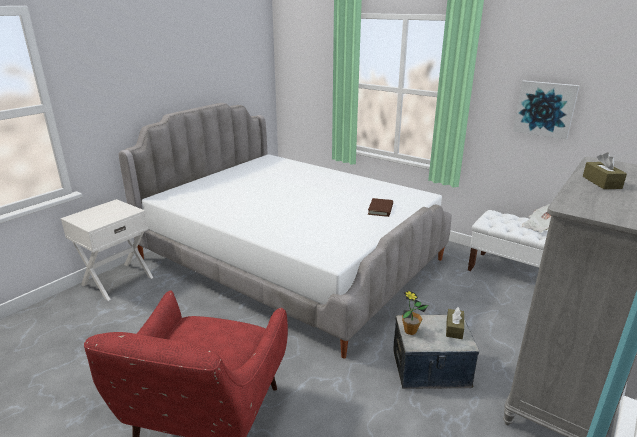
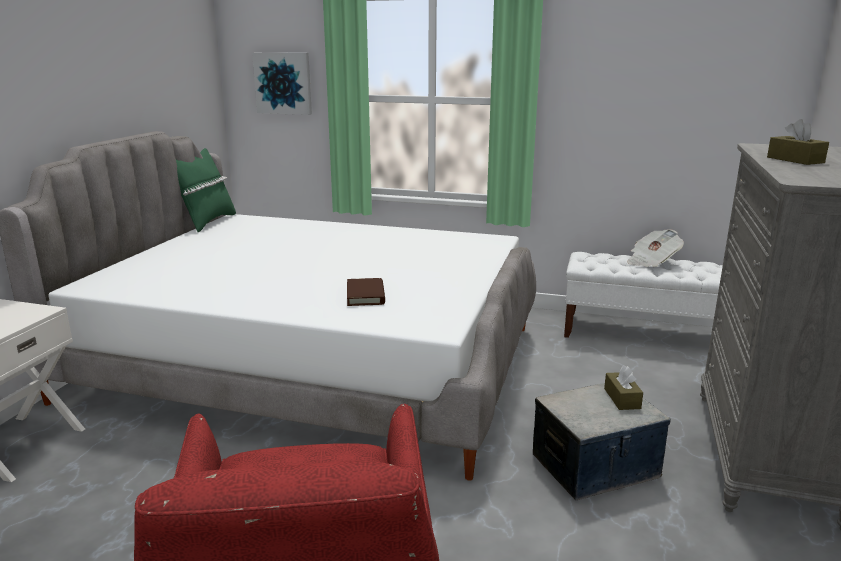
camera: 20 degrees left, 5 degrees down
brown book [368,198,393,217] -> brown book moved to [347,278,385,306]
potted plant [402,291,428,335] -> none
picture [513,80,580,139] -> picture moved to [252,53,312,115]
none -> green pillow [176,148,236,232]

